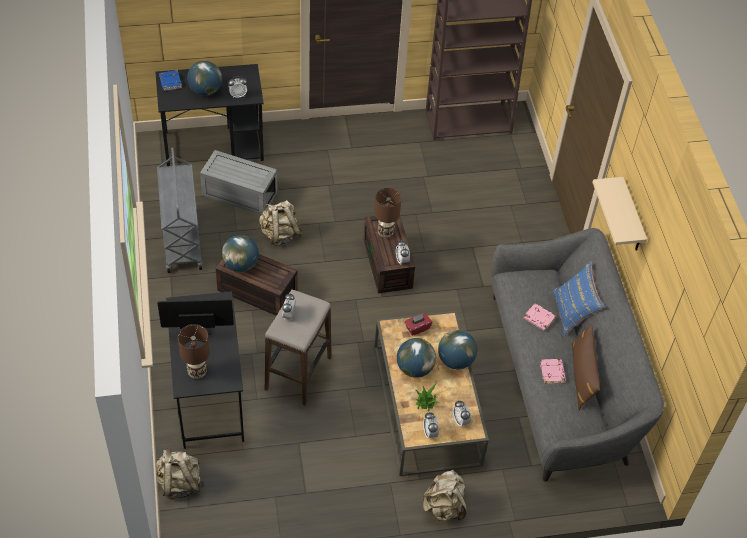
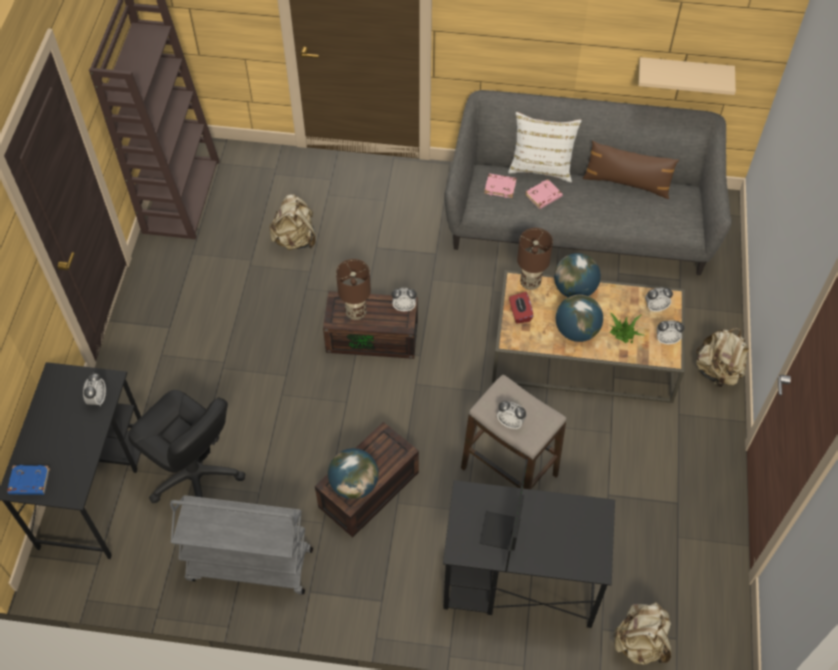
camera: 70 degrees left, 5 degrees up
brown table lamp [178,324,210,379] -> brown table lamp moved to [517,228,553,290]
globe [187,61,222,96] -> none
grey storage box [200,150,278,215] -> black office chair [128,390,245,503]
beige backpack [259,200,303,246] -> beige backpack moved to [269,194,316,250]
pink book [540,359,566,384] -> pink book moved to [484,173,517,198]
blue pillow [553,261,605,336] -> white pillow [508,112,582,182]
beige shelf [592,177,647,251] -> beige shelf moved to [638,57,736,95]

